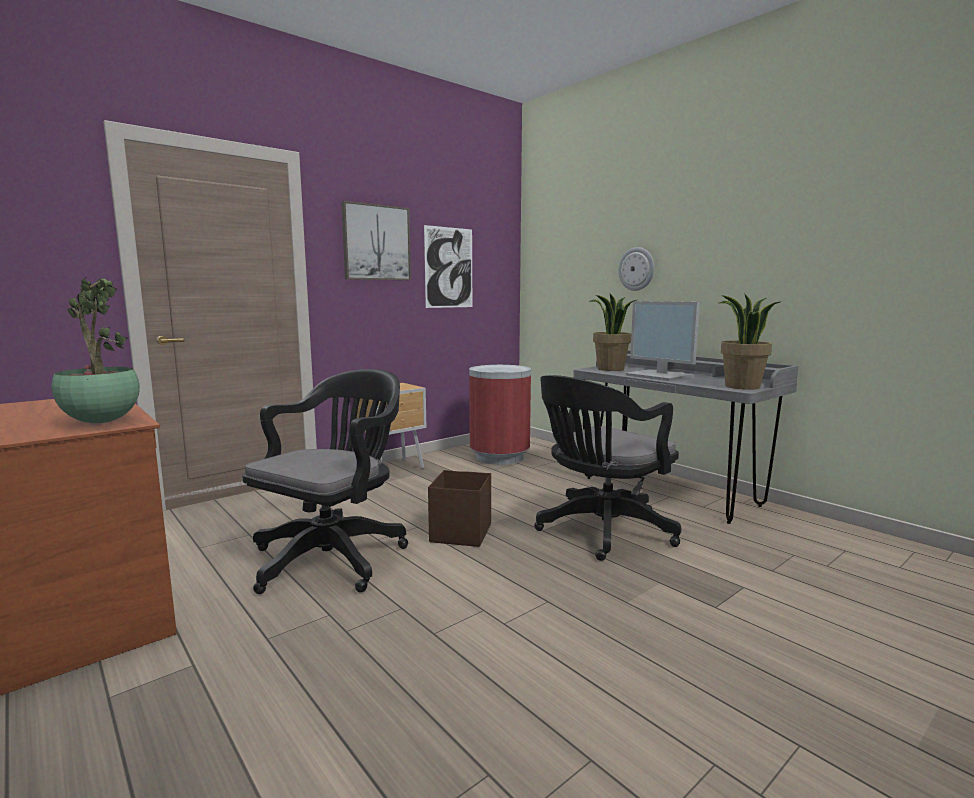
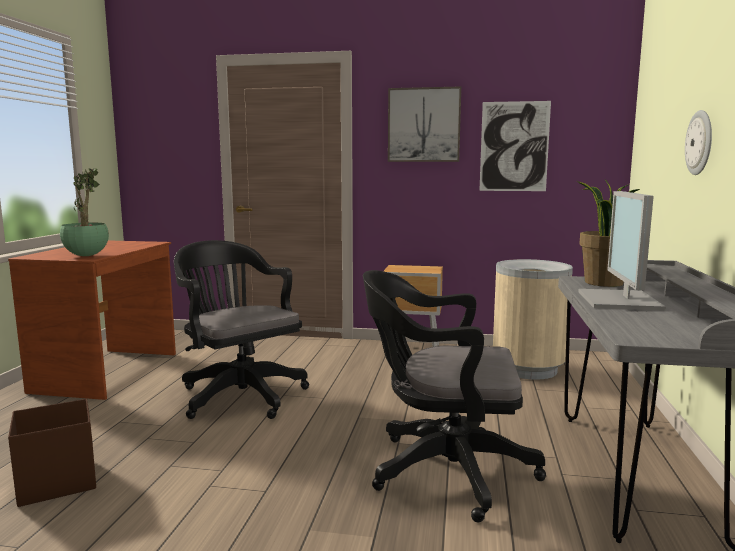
camera: 50 degrees right, 0 degrees up
black office chair [243,369,408,594] -> black office chair turned 120 degrees counterclockwise [174,240,309,419]
brown storage box [428,470,491,547] -> brown storage box moved to [8,399,96,507]
red trash can [469,365,531,465] -> beige trash can [493,259,573,380]
potted plant [719,293,782,390] -> none

